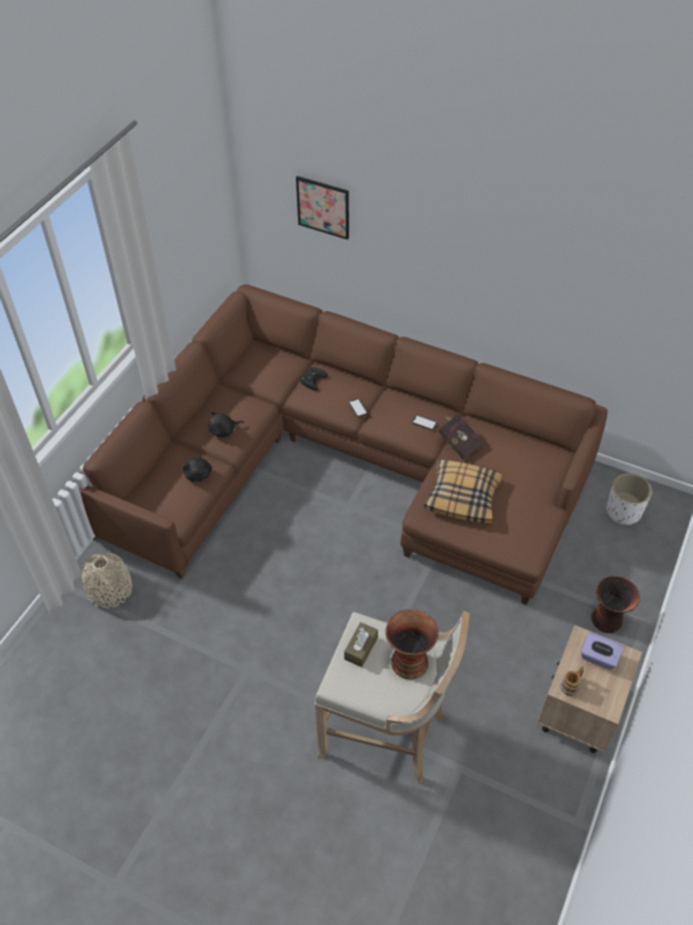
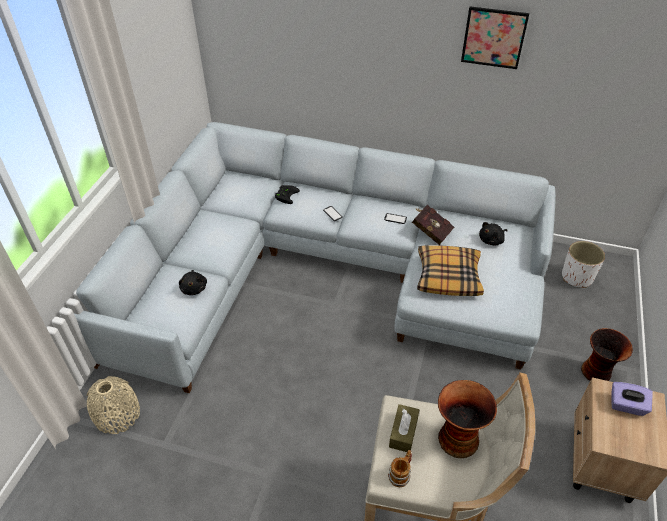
camera: 10 degrees left, 5 degrees down
brown sofa [73,284,608,605] -> grey sofa [74,122,556,393]
black plush toy [208,411,244,437] -> black plush toy moved to [479,222,508,245]
picture [296,176,349,240] -> picture moved to [461,6,529,69]
mug [560,666,584,696] -> mug moved to [388,450,412,487]

